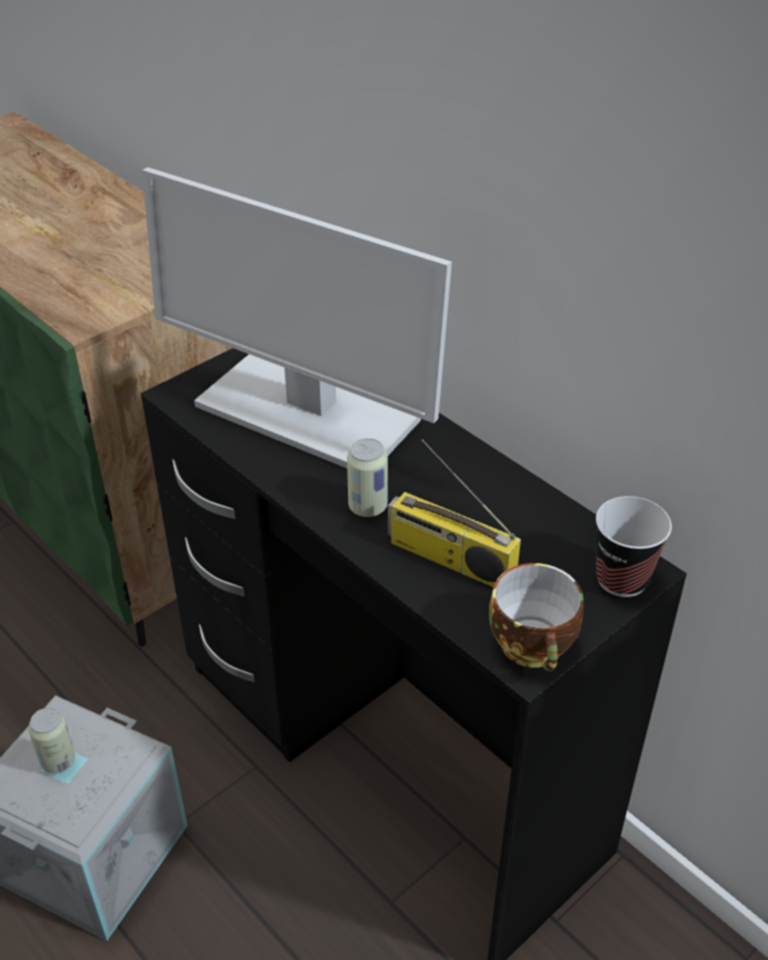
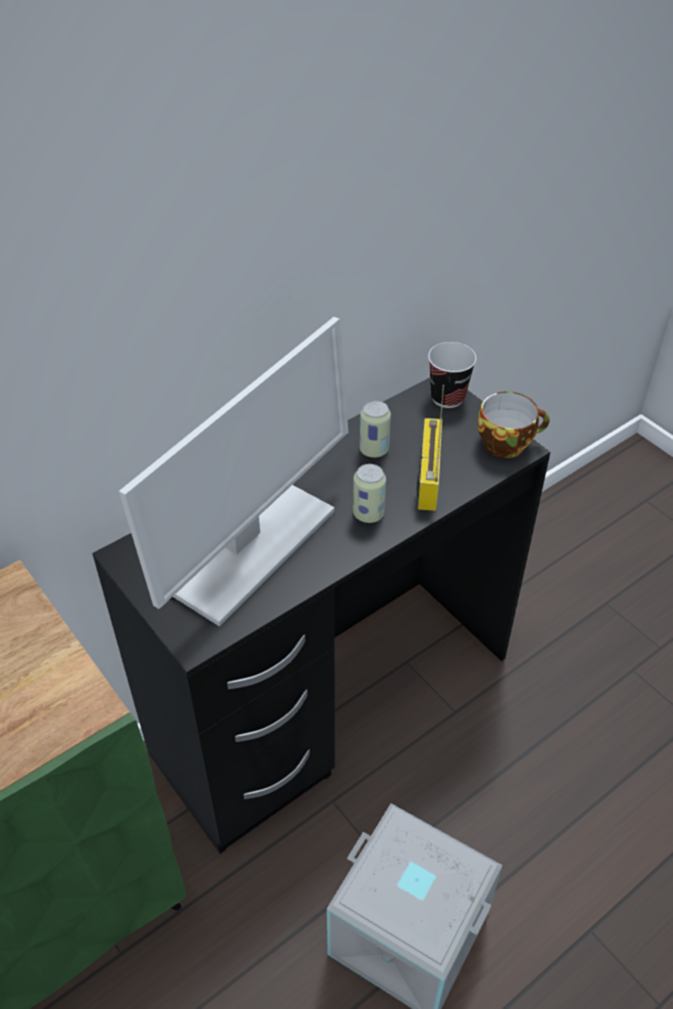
camera: 85 degrees left, 5 degrees up
can [28,708,75,774] -> can moved to [360,401,391,458]
radio [388,439,521,587] -> radio turned 150 degrees clockwise [417,385,444,511]

